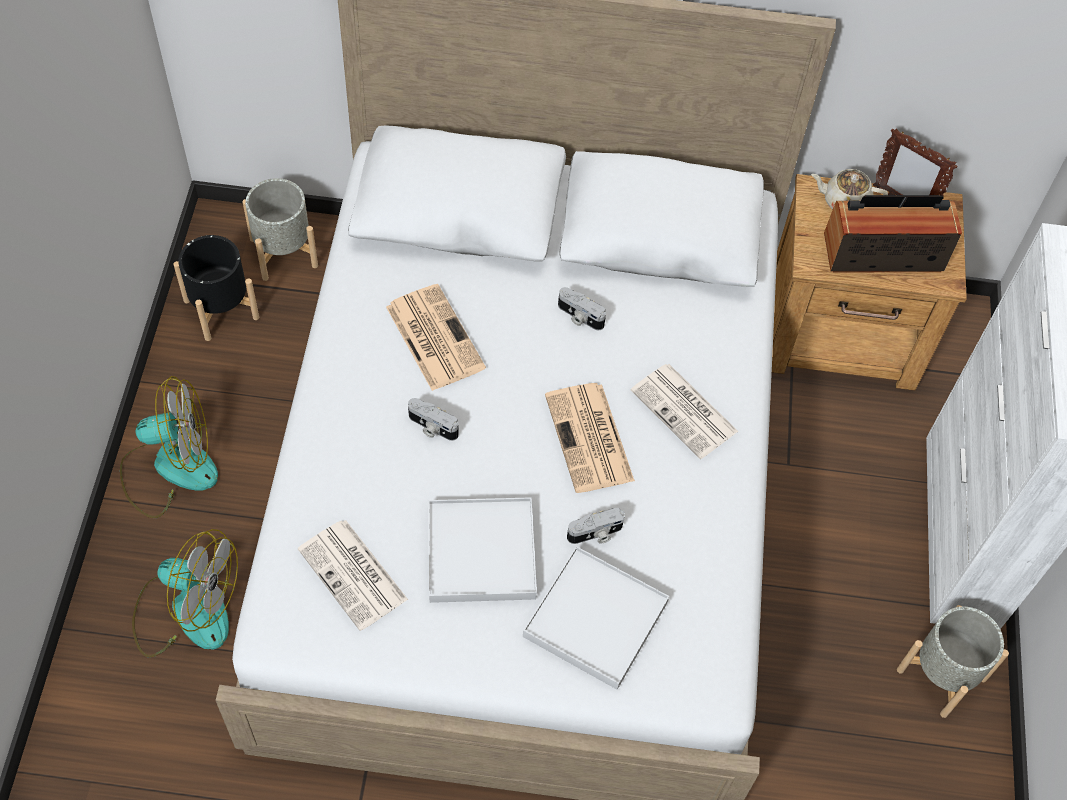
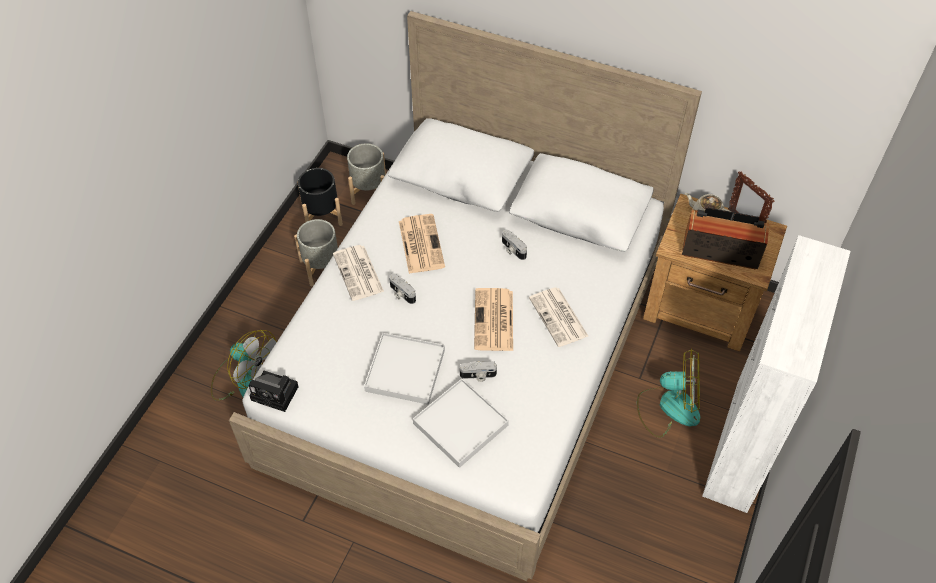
camera: 20 degrees right, 5 degrees down
fan [120,376,218,518] -> fan moved to [637,349,700,438]
newspaper [298,520,408,631] -> newspaper moved to [333,245,384,301]
grey planter [897,605,1009,718] -> grey planter moved to [294,219,338,286]
none -> camera [248,371,299,412]

